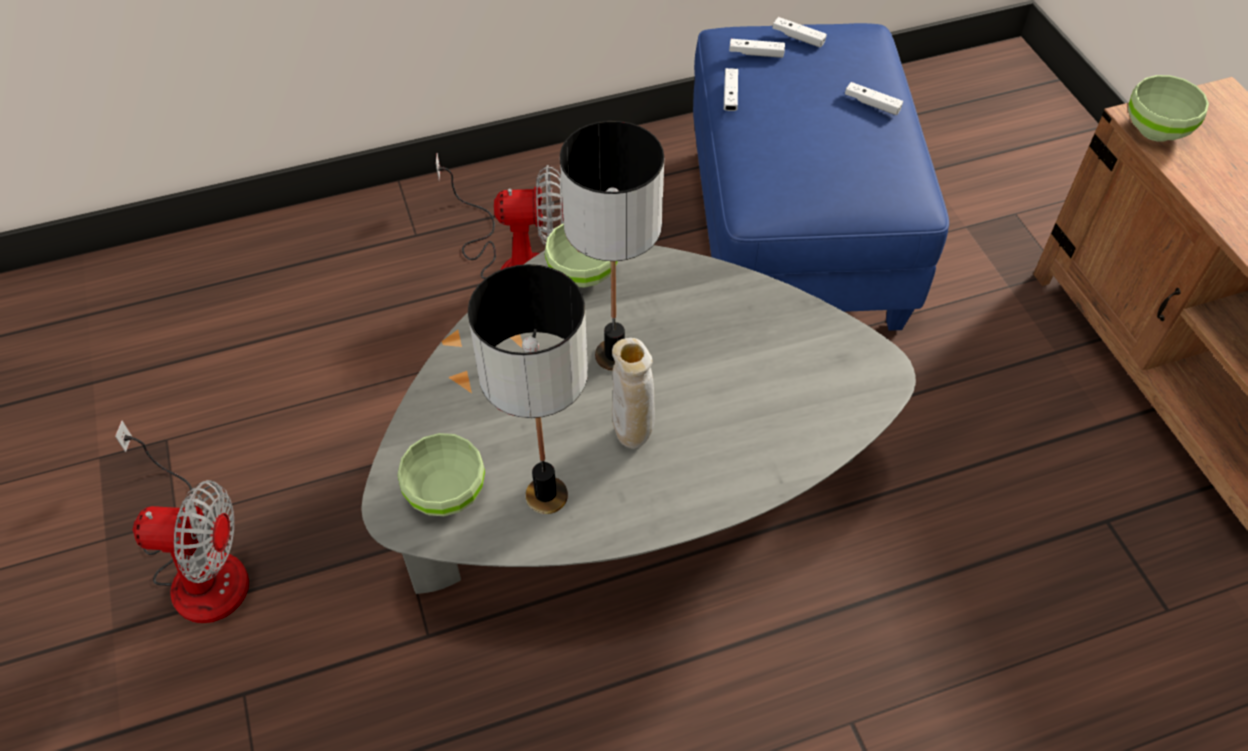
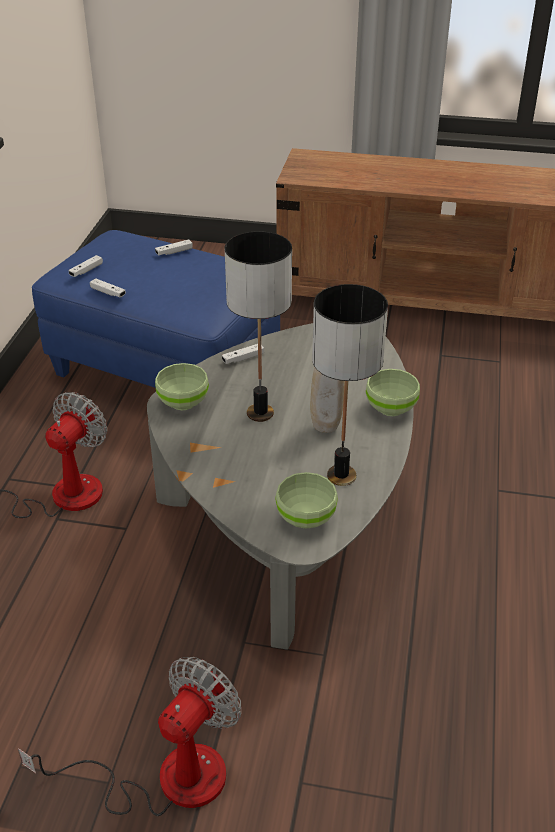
camera: 60 degrees left, 15 degrees down
white game controller [772,17,827,48] -> white game controller moved to [222,344,264,364]
green bowl [1128,75,1209,142] -> green bowl moved to [366,369,420,416]

